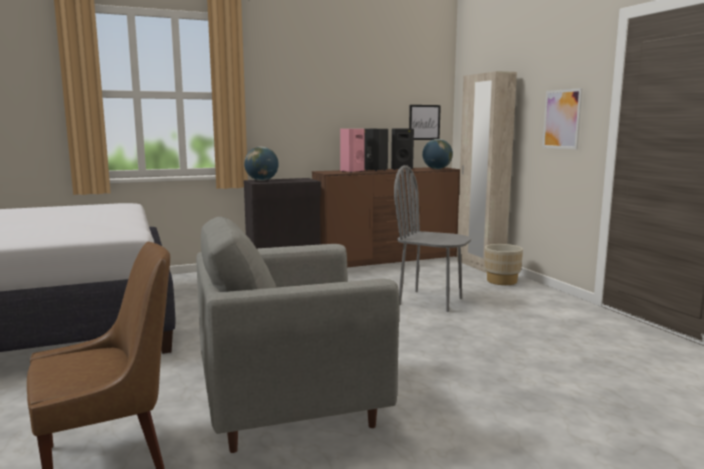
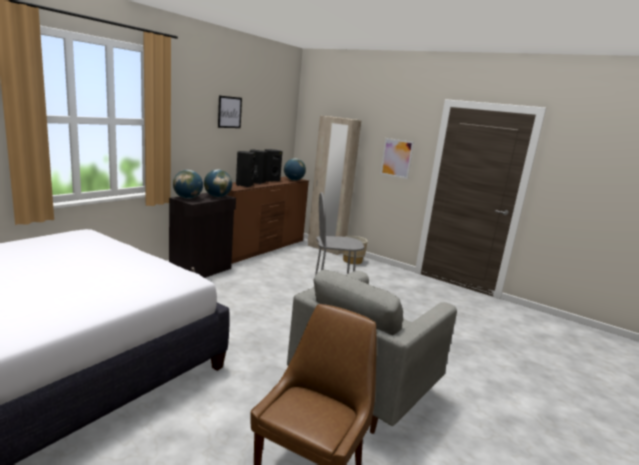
camera: 35 degrees left, 5 degrees up
pink speaker [340,129,365,173] -> black speaker [236,151,255,187]
picture [409,105,441,140] -> picture moved to [218,96,242,128]
none -> globe [204,169,232,197]

